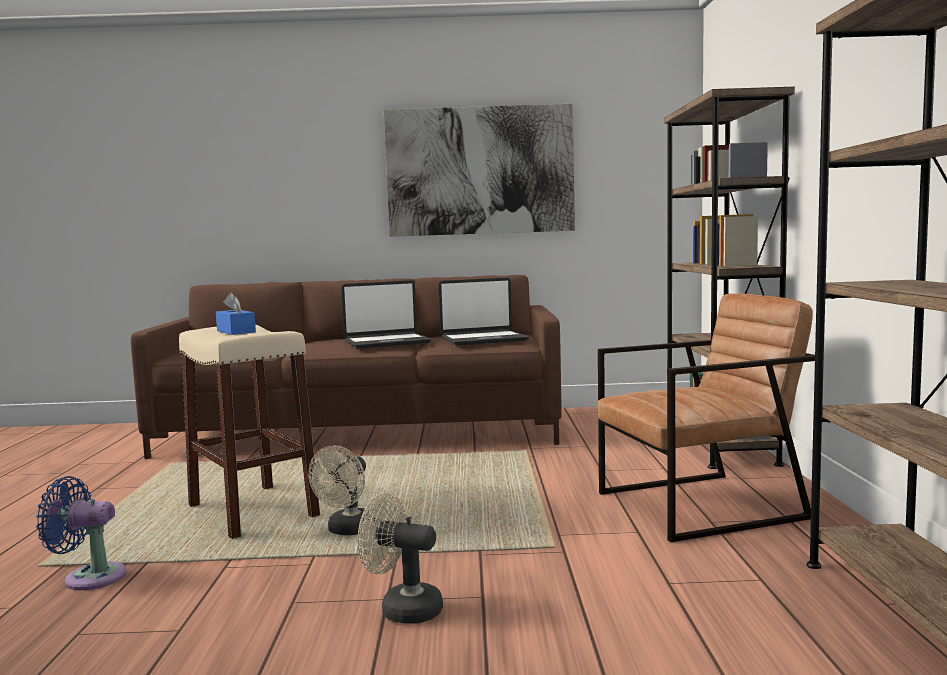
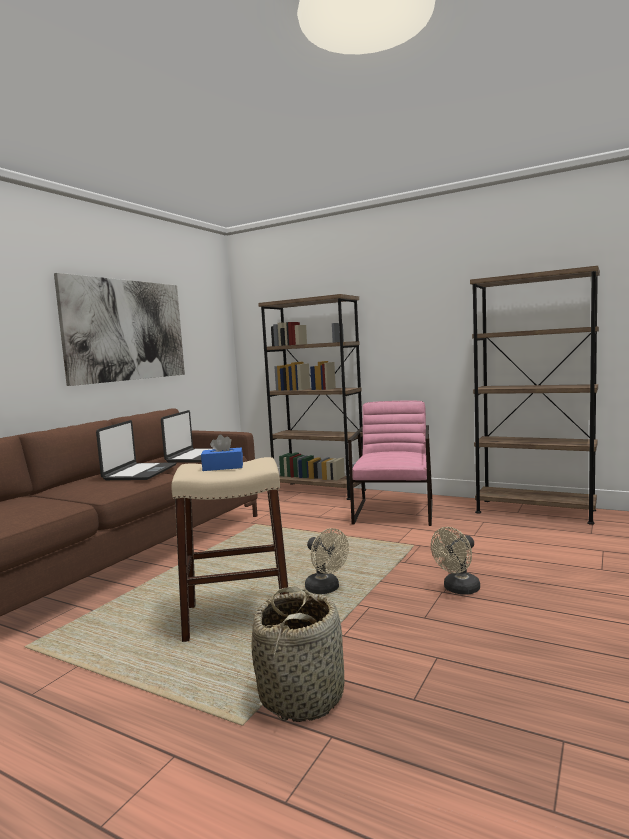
camera: 60 degrees left, 0 degrees up
blue fan [36,476,127,590] -> basket [252,586,344,722]
brown armchair [598,293,815,542] -> pink armchair [348,400,433,526]

